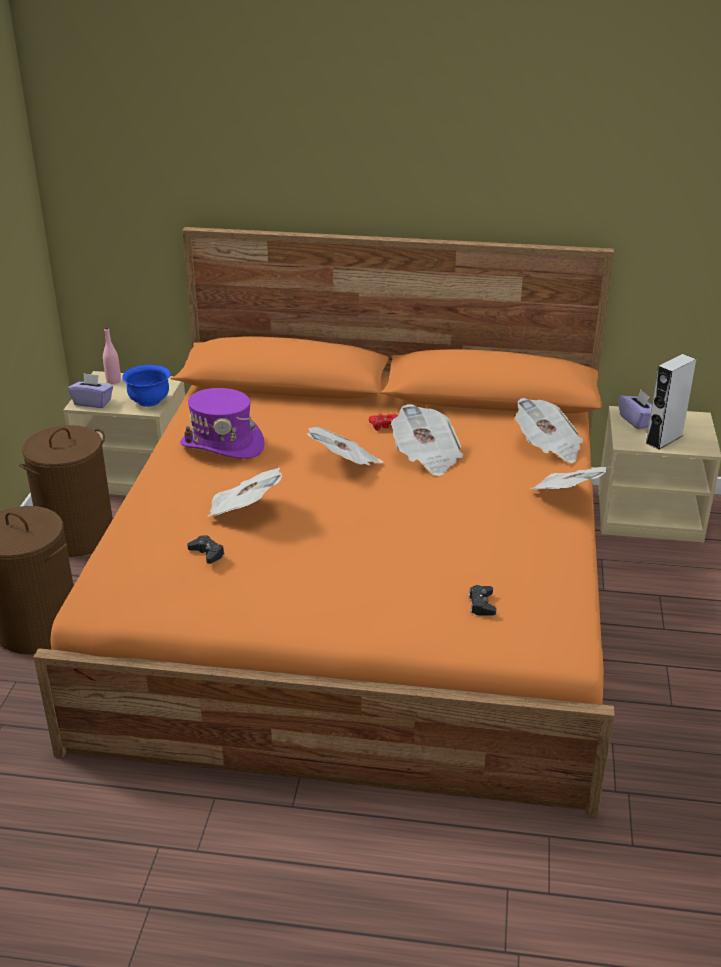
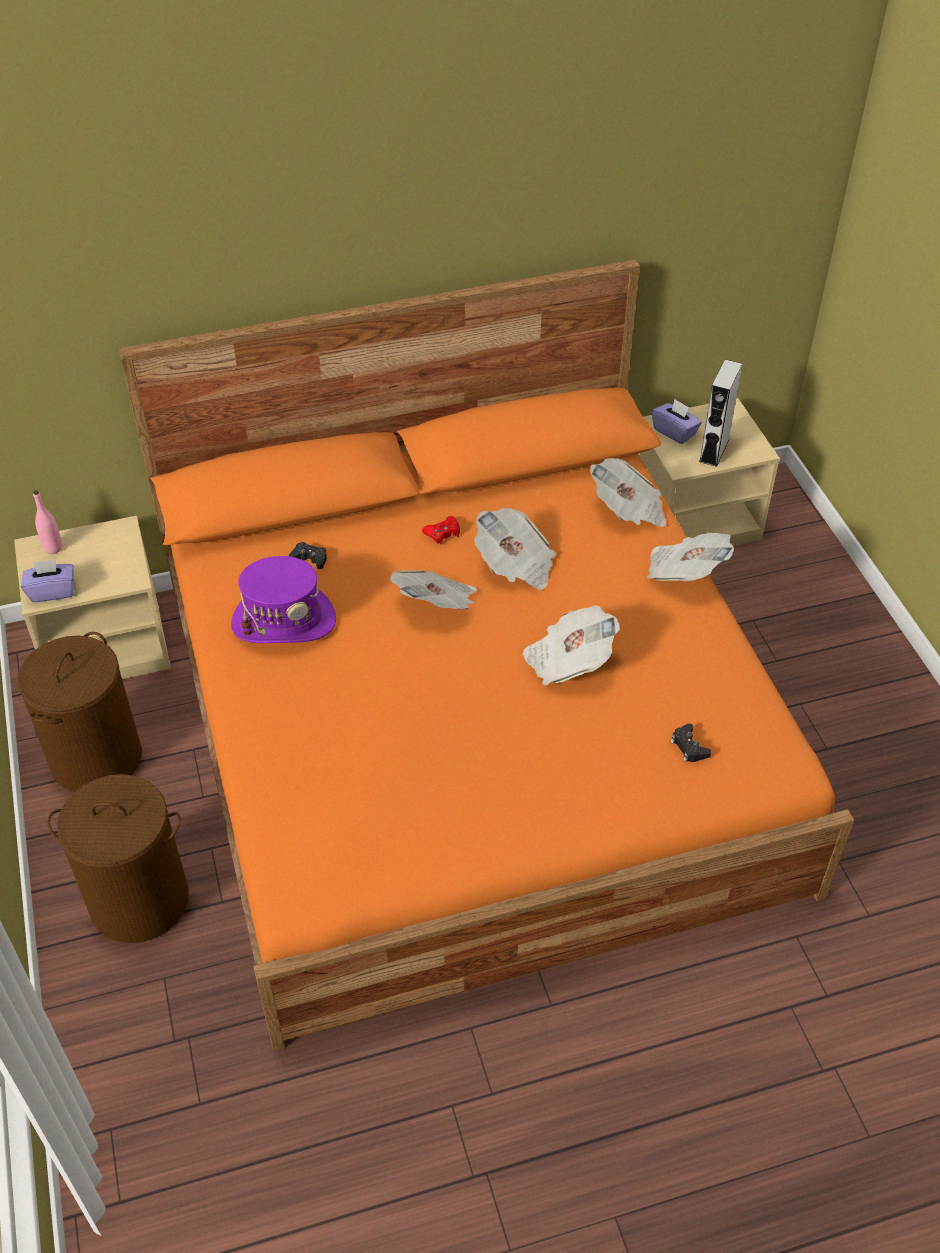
camera: 25 degrees left, 15 degrees up
blue bowl [122,365,171,407] -> none
black game controller [187,535,224,564] -> black game controller moved to [289,542,327,569]
newspaper [208,468,282,517] -> newspaper moved to [523,605,620,686]

